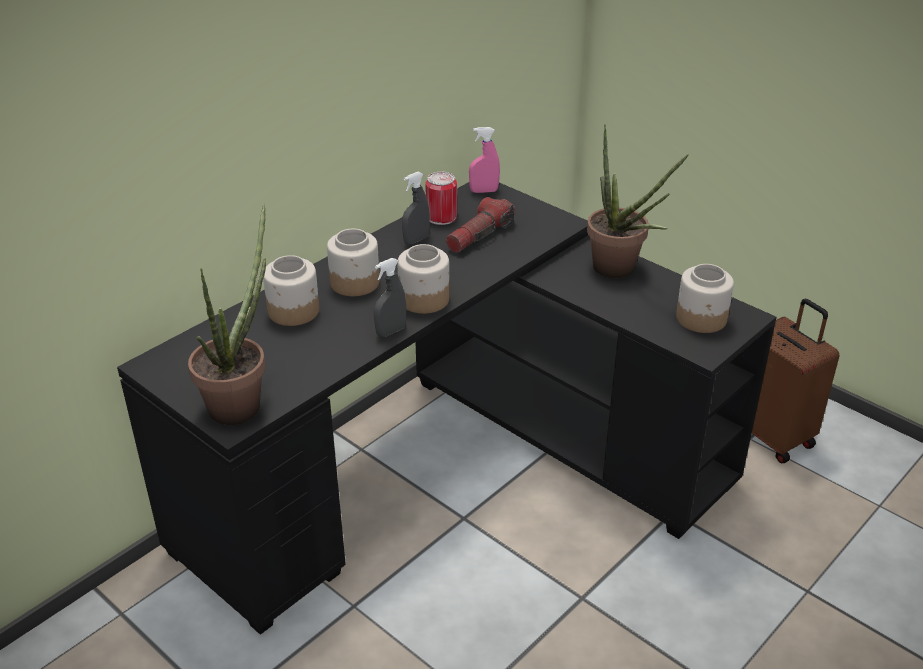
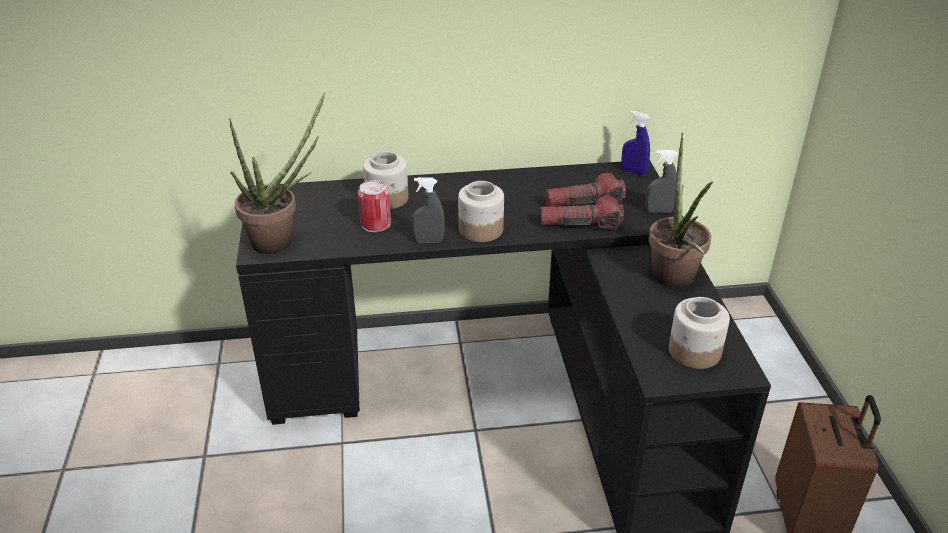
camera: 40 degrees right, 0 degrees up
jar [327,229,380,296] -> none
grey spray bottle [402,172,430,244] -> grey spray bottle moved to [645,150,678,213]
can [425,172,457,225] -> can moved to [358,180,391,232]
pink spray bottle [469,127,500,193] -> blue spray bottle [621,111,650,176]
none -> flashlight [541,196,624,230]

